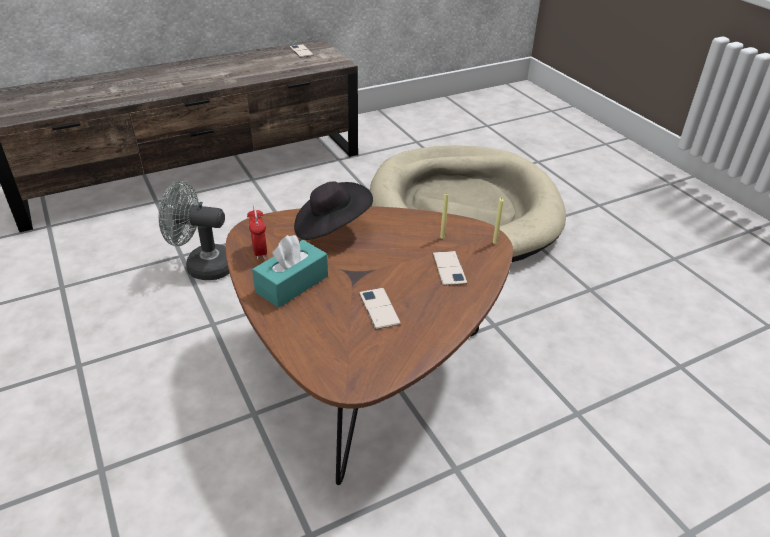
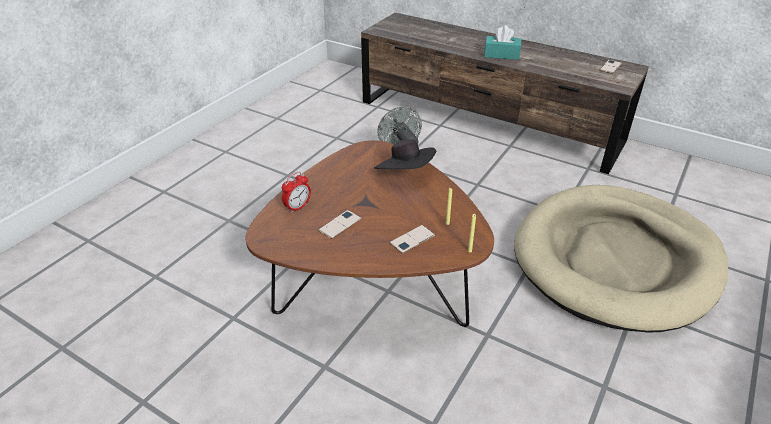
camera: 60 degrees right, 0 degrees up
alarm clock [247,205,267,260] -> alarm clock moved to [282,172,311,213]
turquoise tissue box [252,235,328,308] -> turquoise tissue box moved to [484,25,521,60]

